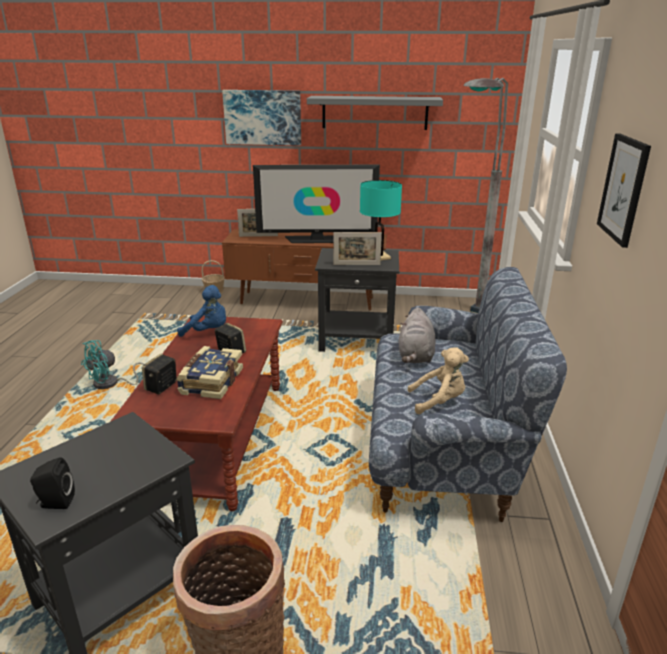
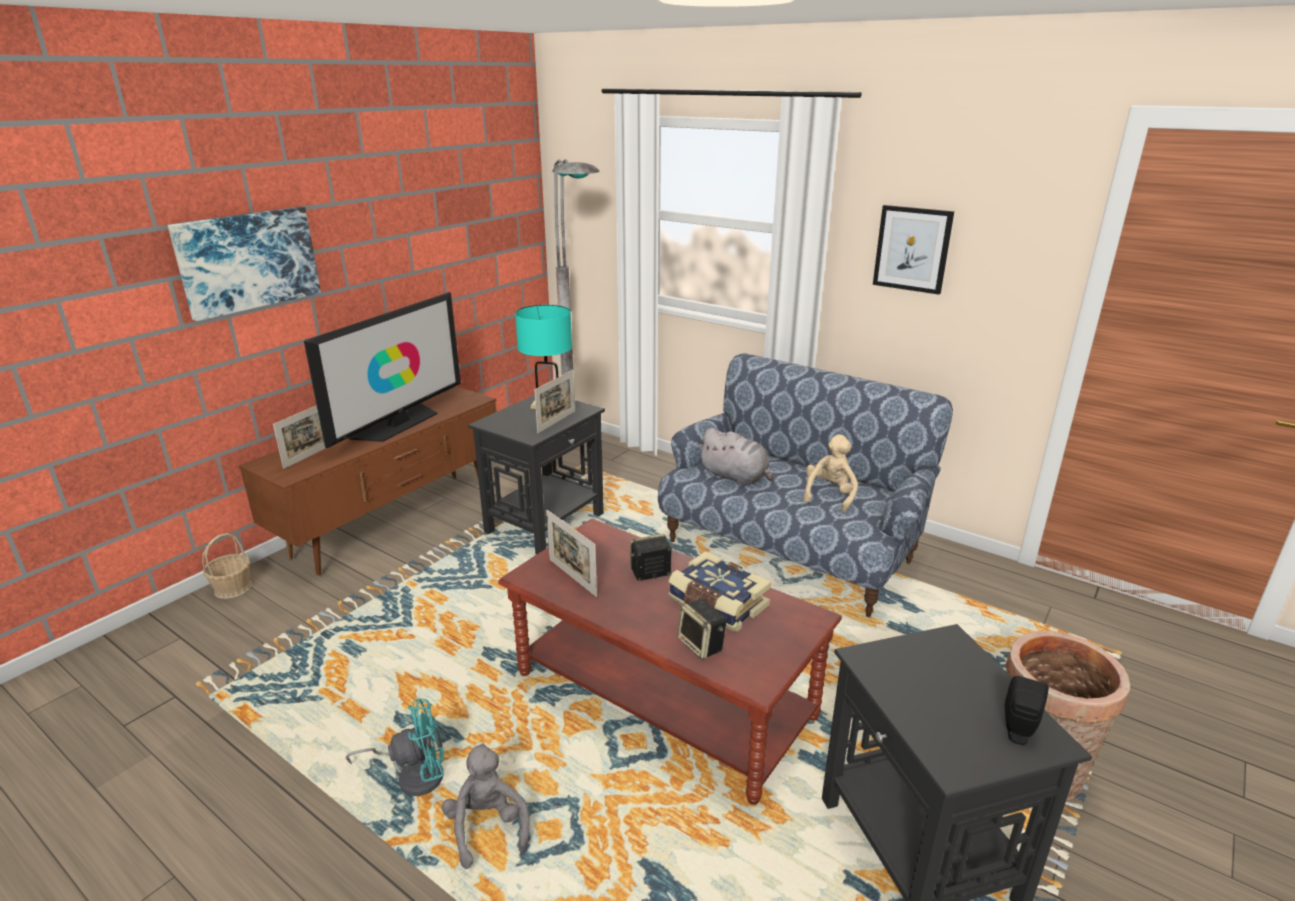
camera: 60 degrees left, 0 degrees up
turquoise fan [81,340,144,389] -> turquoise fan turned 90 degrees counterclockwise [345,698,444,796]
blue plush toy [177,285,226,337] -> picture frame [546,510,597,597]
grey shelf [307,96,443,130] -> none
none -> grey plush toy [441,743,530,869]

